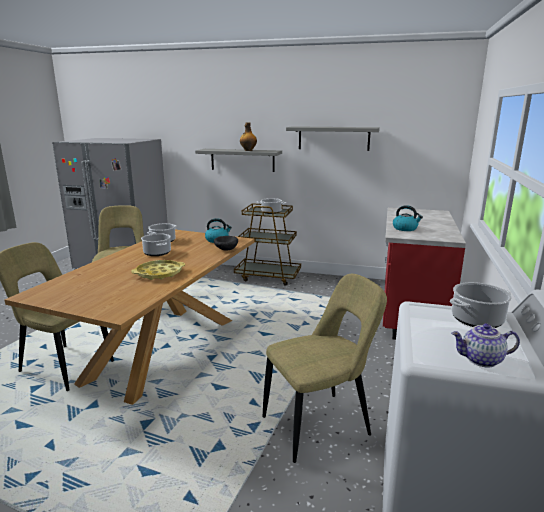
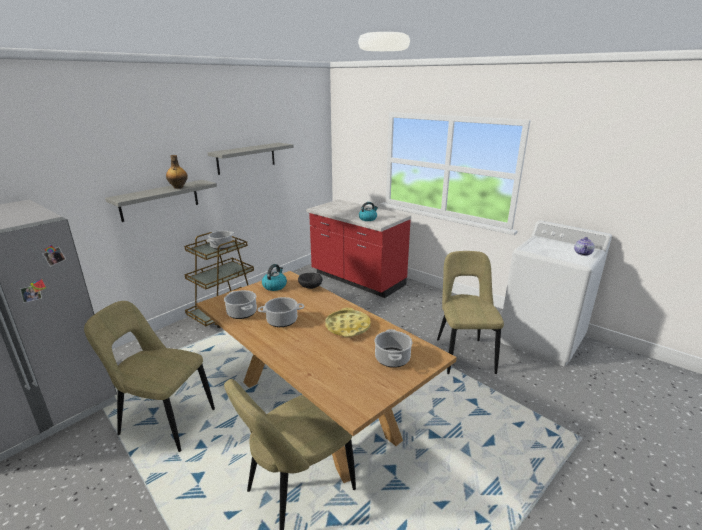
camera: 65 degrees left, 5 degrees up
cooking pot [450,282,512,328] -> cooking pot moved to [374,329,412,368]

